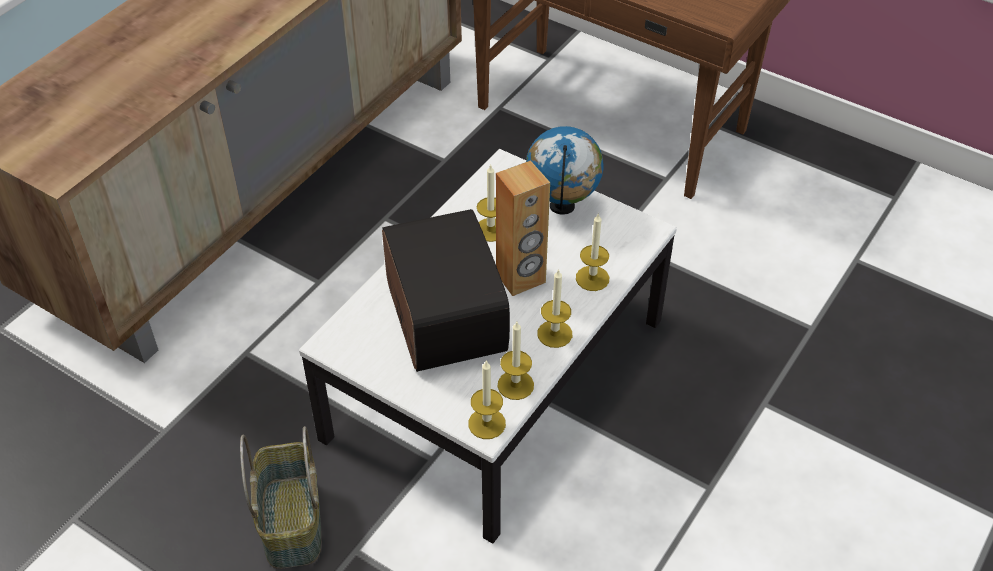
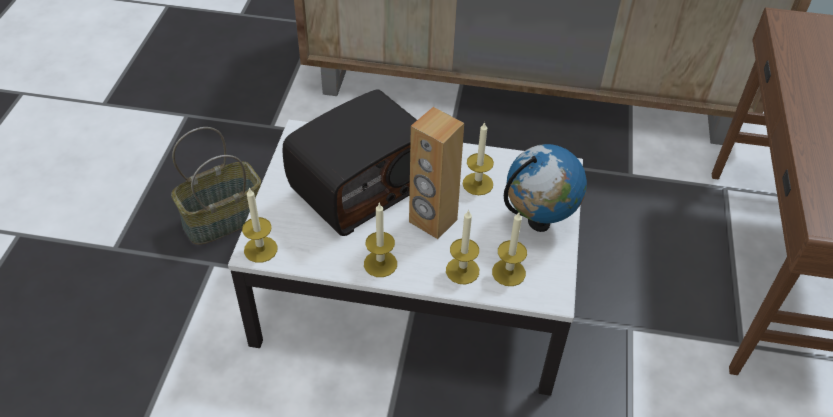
camera: 65 degrees right, 0 degrees up
candle [498,322,534,400] -> candle moved to [492,212,527,286]

